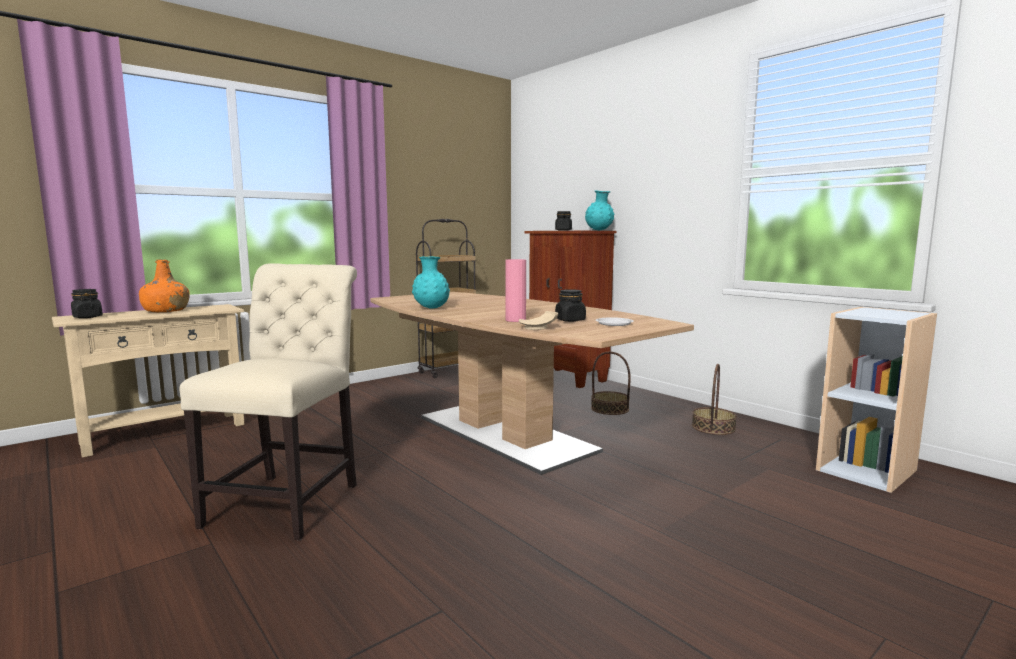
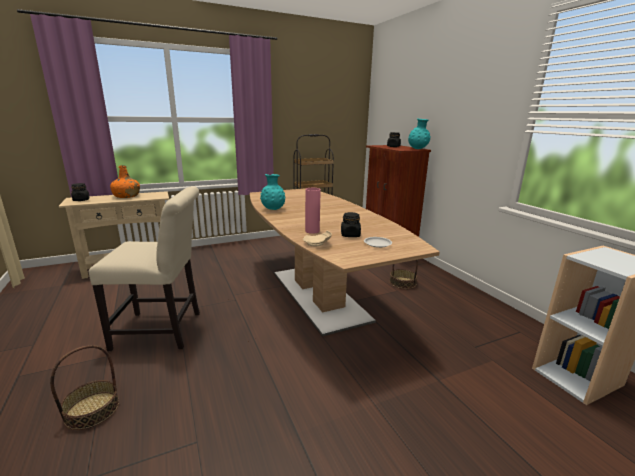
camera: 15 degrees right, 10 degrees up
beige chair [180,264,357,541] -> beige chair turned 60 degrees clockwise [89,186,200,352]
basket [692,364,737,435] -> basket moved to [50,345,119,430]

